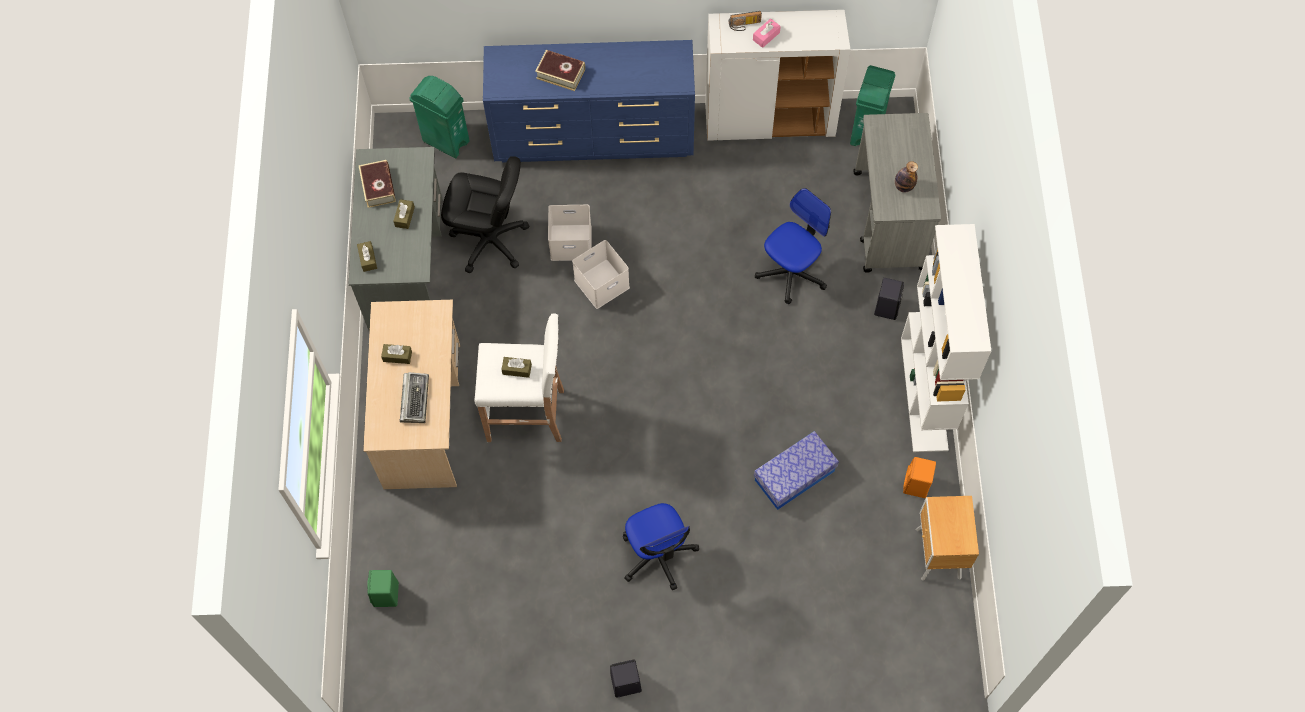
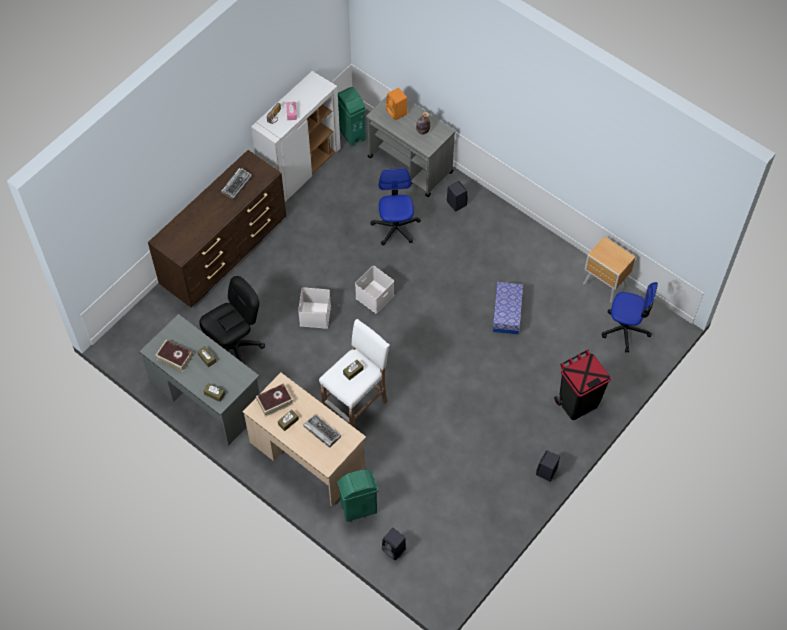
camera: 50 degrees left, 5 degrees down
green speaker [367,570,399,607] -> black speaker [382,528,406,560]
green trash can [409,76,470,158] -> green trash can moved to [337,470,378,522]
blue dresser [483,40,695,162] -> brown dresser [148,150,286,308]
book [535,50,585,91] -> book moved to [256,383,293,417]
white storage box [548,205,592,261] -> white storage box moved to [355,266,394,314]
office chair [623,503,699,590] -> office chair moved to [602,282,658,353]
white bookcase [901,224,991,452] -> none
orange speaker [903,457,936,498] -> orange speaker moved to [386,88,407,120]
none -> keyboard [221,168,252,200]
none -> black trash can [554,349,611,420]

